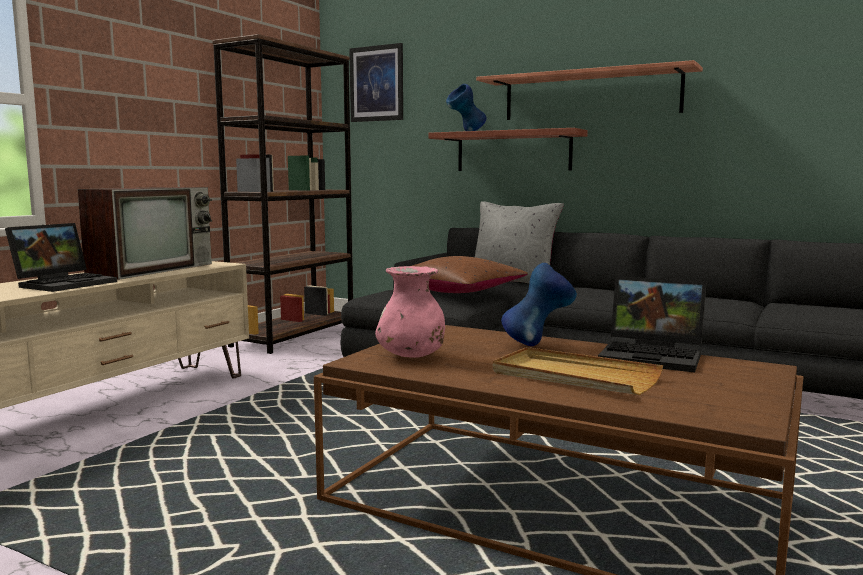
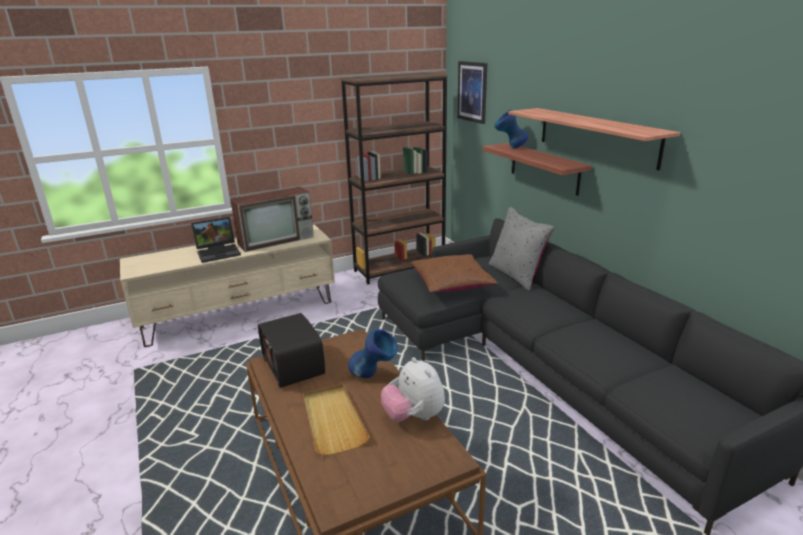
camera: 35 degrees right, 15 degrees up
pink vase [375,266,445,358] -> radio [258,313,325,388]
laptop [598,276,707,372] -> plush toy [381,357,445,422]

